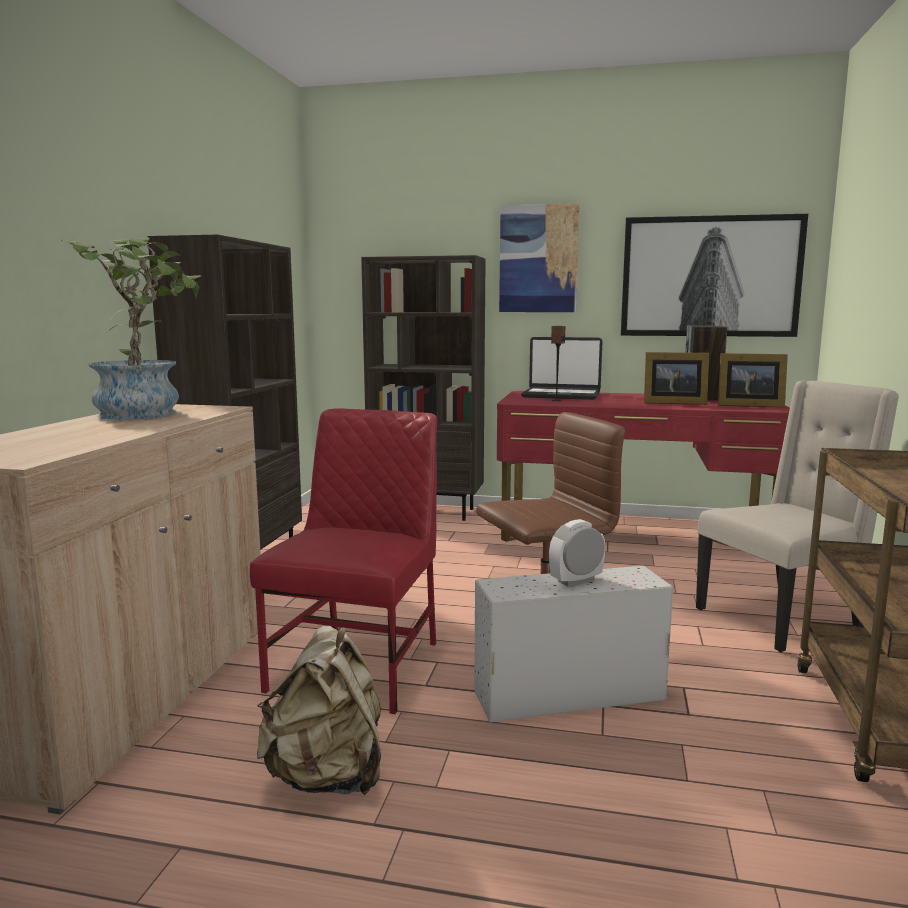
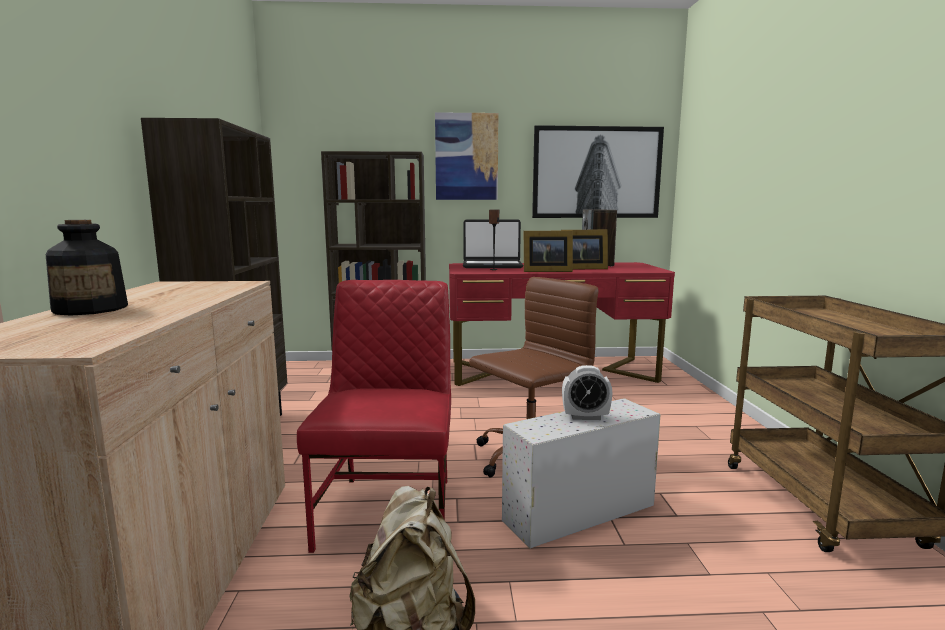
camera: 15 degrees left, 0 degrees up
potted plant [63,237,202,420] -> none
alarm clock [549,519,605,587] -> alarm clock turned 135 degrees counterclockwise [562,365,612,420]
beige chair [696,381,899,652] -> none
picture frame [718,353,788,408] -> picture frame moved to [524,231,573,272]
none -> bottle [46,220,128,316]

